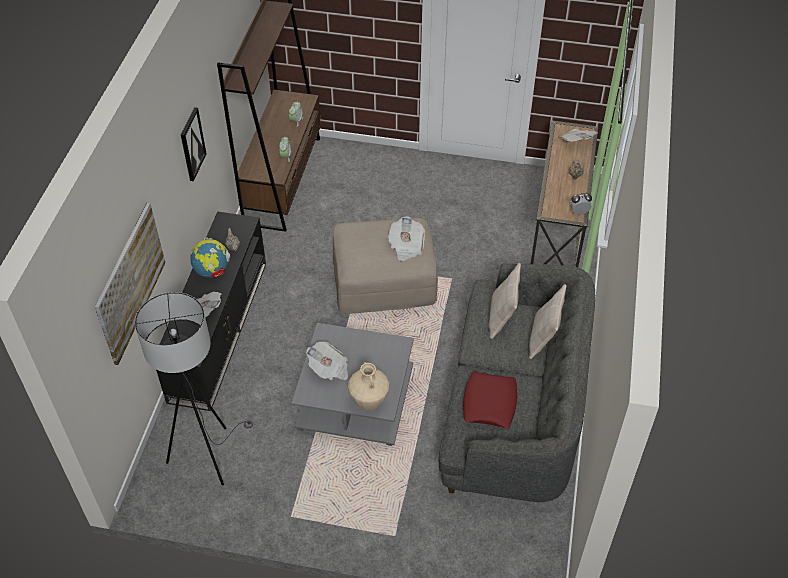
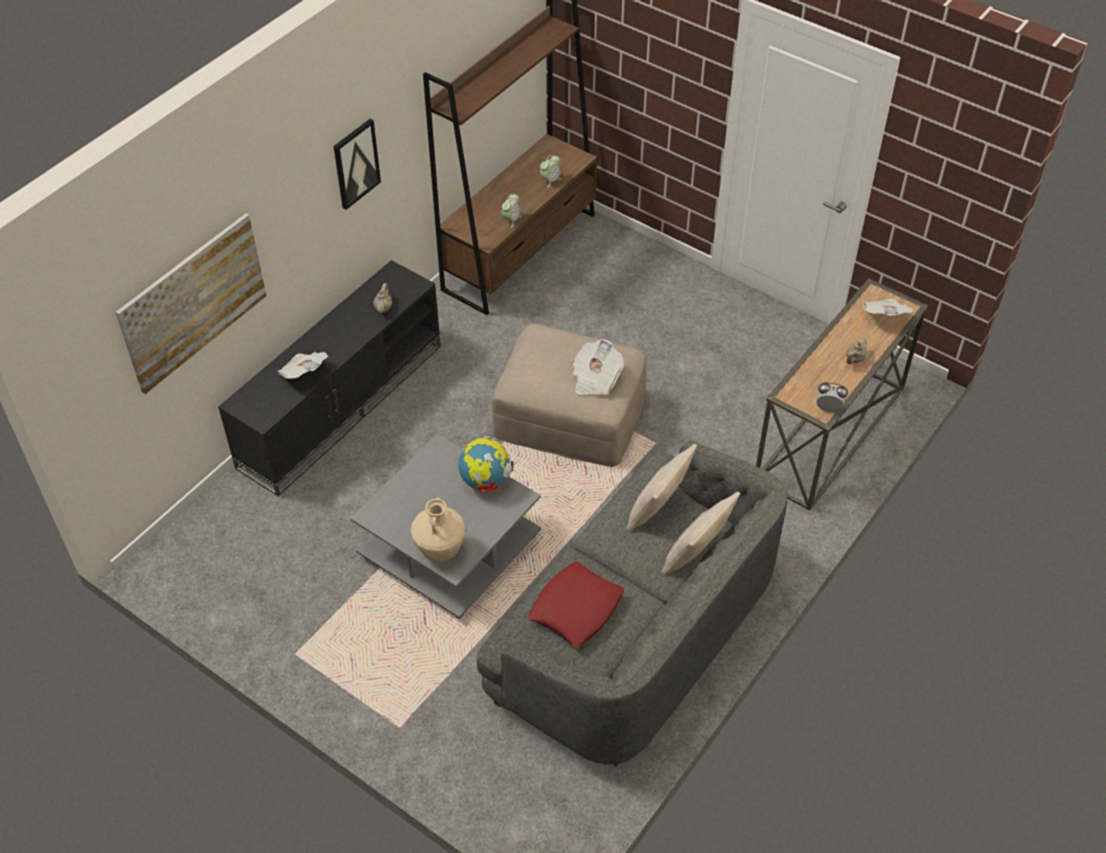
camera: 25 degrees right, 0 degrees up
grey floor lamp [135,292,253,485] -> none
globe [190,237,230,278] -> globe moved to [458,436,513,492]
newspaper [306,342,348,380] -> none

